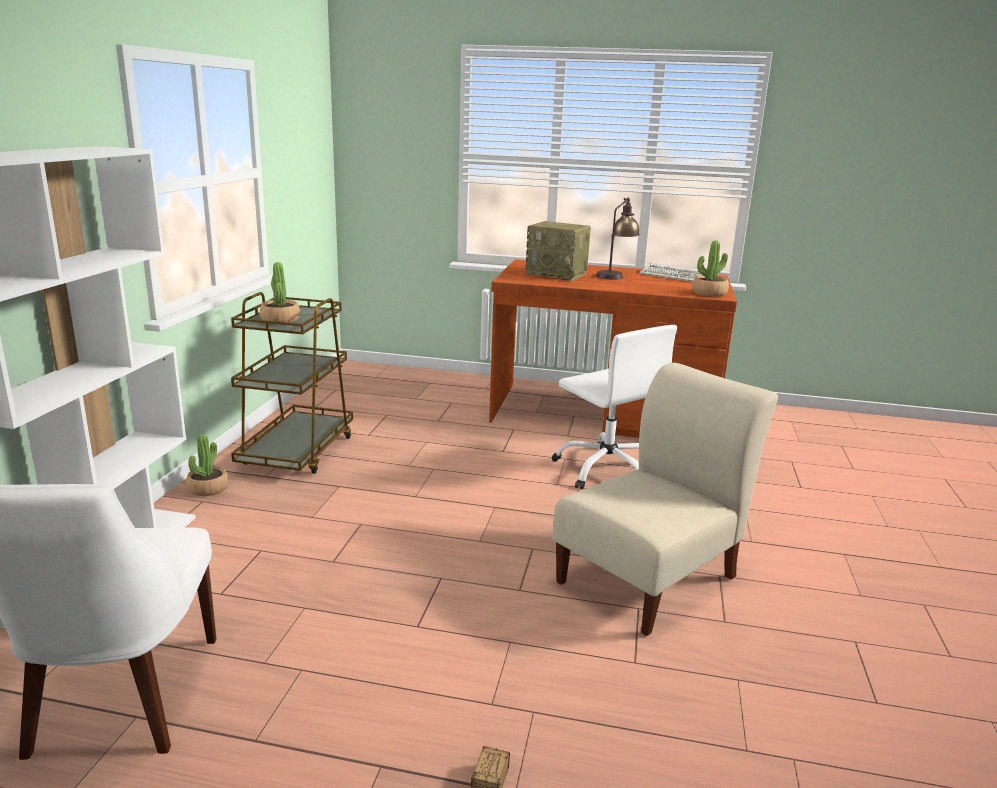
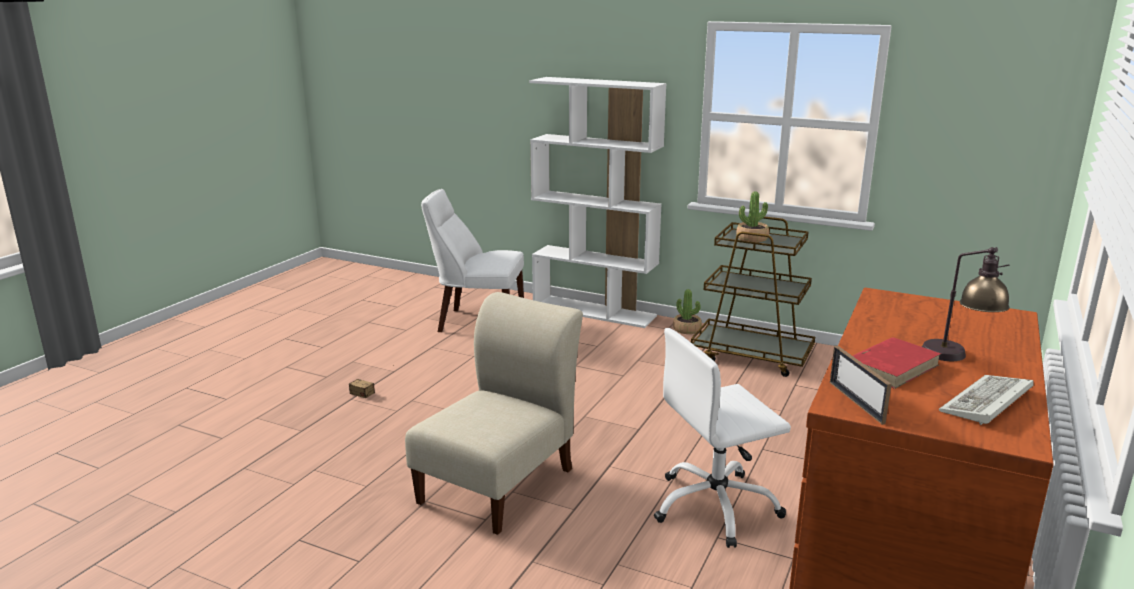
camera: 105 degrees right, 0 degrees up
radio [525,221,591,281] -> none
beige chair [553,363,778,636] -> beige chair turned 120 degrees counterclockwise [405,292,583,535]
potted plant [692,240,729,297] -> picture frame [830,345,892,425]
none -> red book [853,337,941,389]

